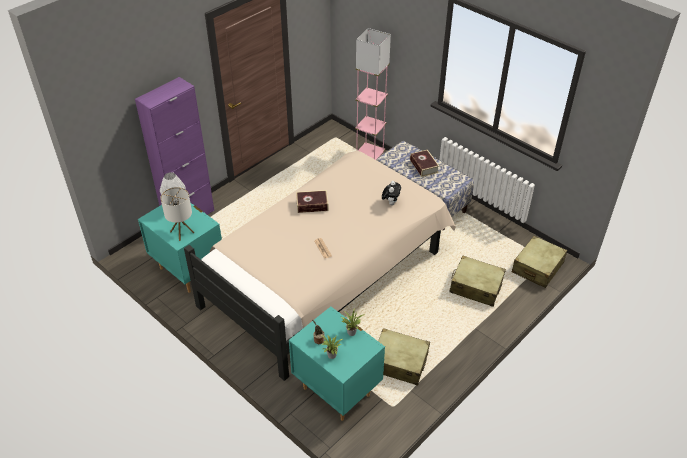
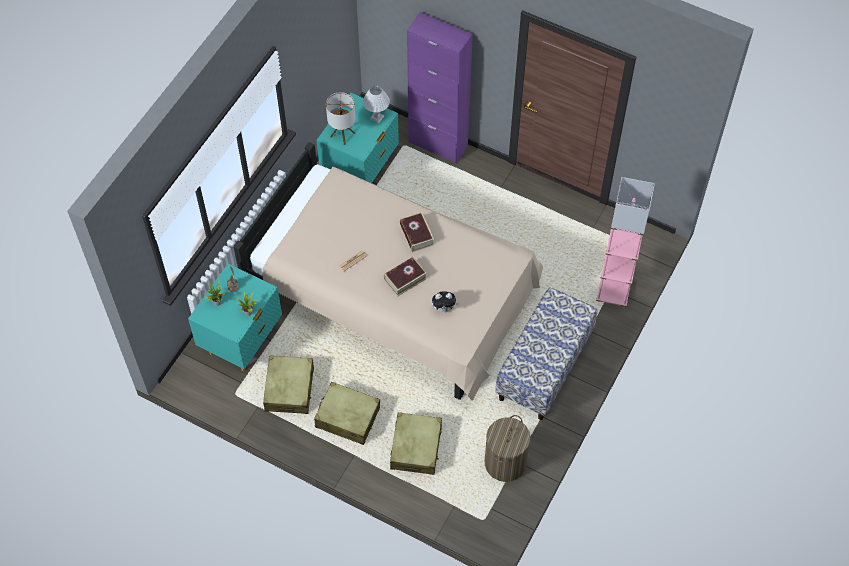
camera: 75 degrees right, 15 degrees up
book [410,150,439,177] -> book moved to [384,257,427,296]
beige suitcase [512,236,567,288] -> beige suitcase moved to [314,382,380,445]
none -> laundry basket [485,415,531,482]

